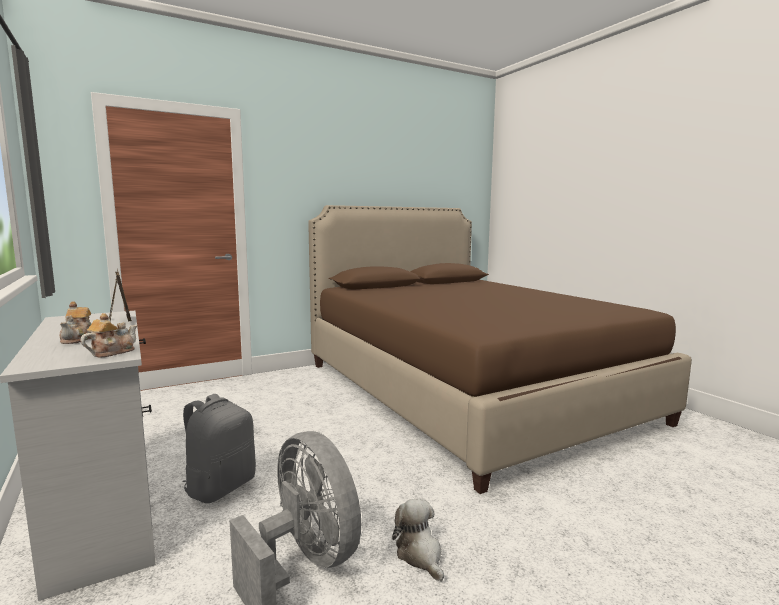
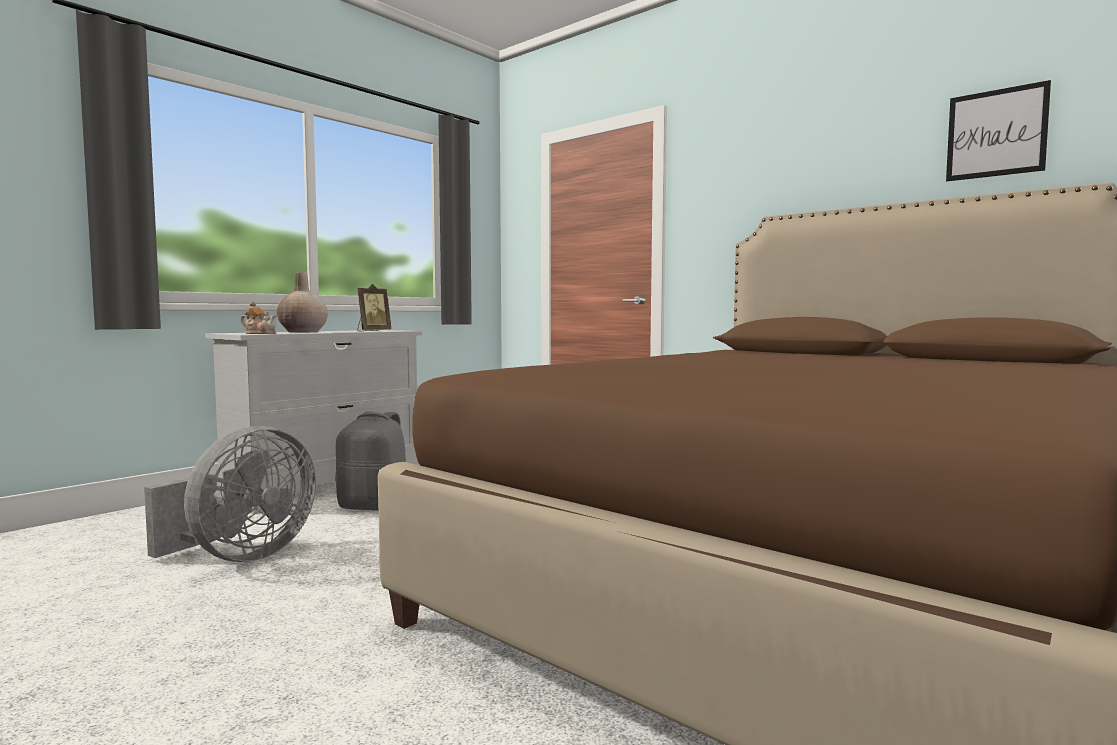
camera: 70 degrees right, 5 degrees down
teapot [59,301,92,344] -> beige vase [277,272,328,332]
plush toy [392,499,444,581] -> none
none -> picture [946,80,1051,181]

